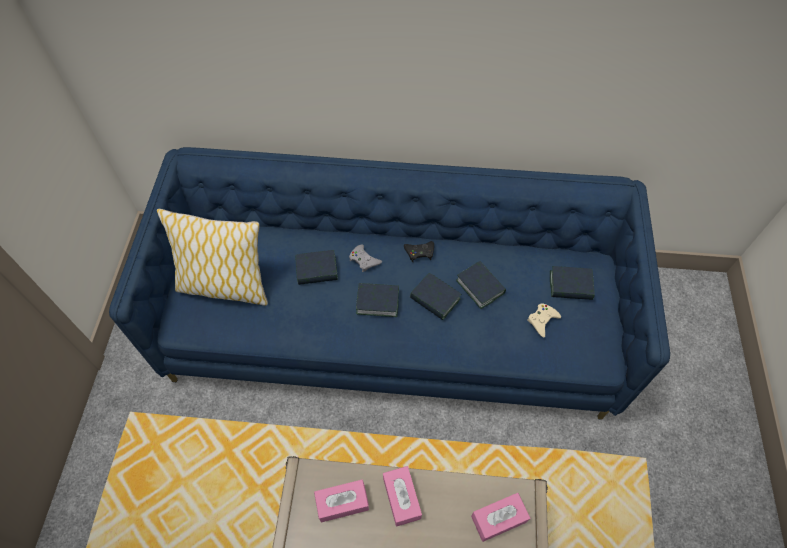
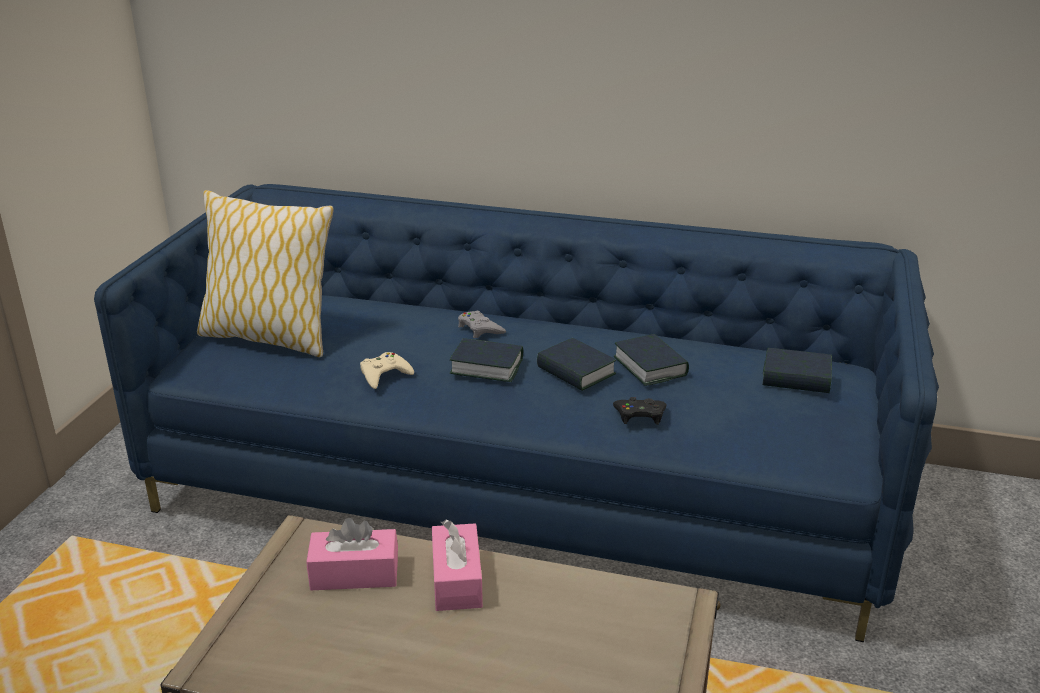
camera: 10 degrees right, 30 degrees down
book [296,250,338,285] -> none
black game controller [404,241,434,262] -> black game controller moved to [613,397,667,425]
pink tissue box [471,493,530,542] -> none
beige game controller [527,303,561,338] -> beige game controller moved to [360,352,414,389]

